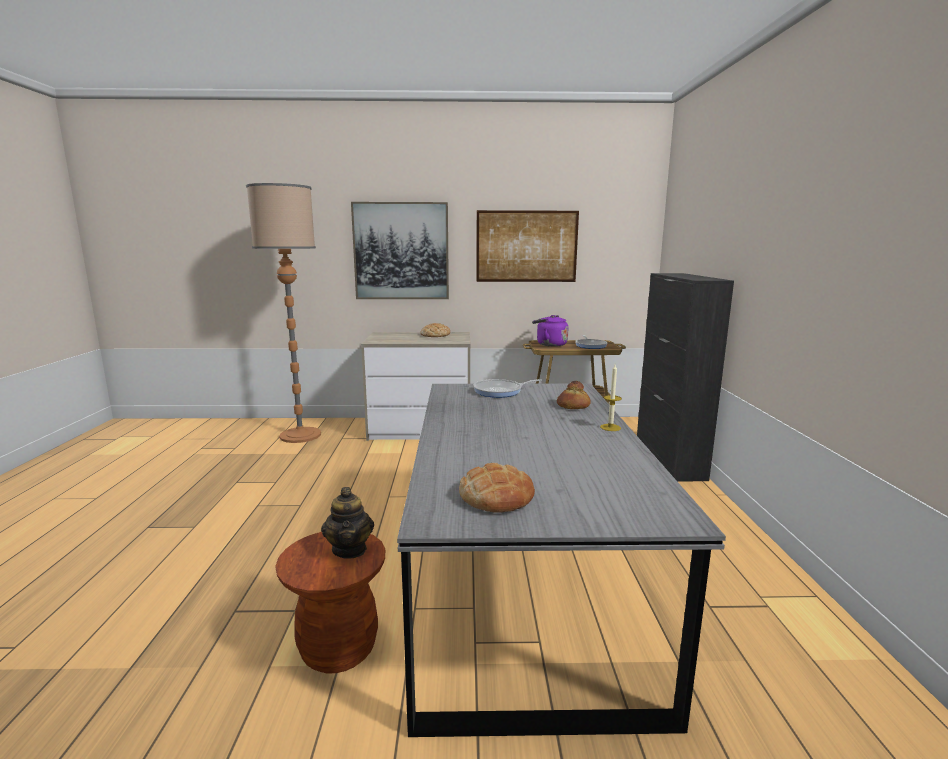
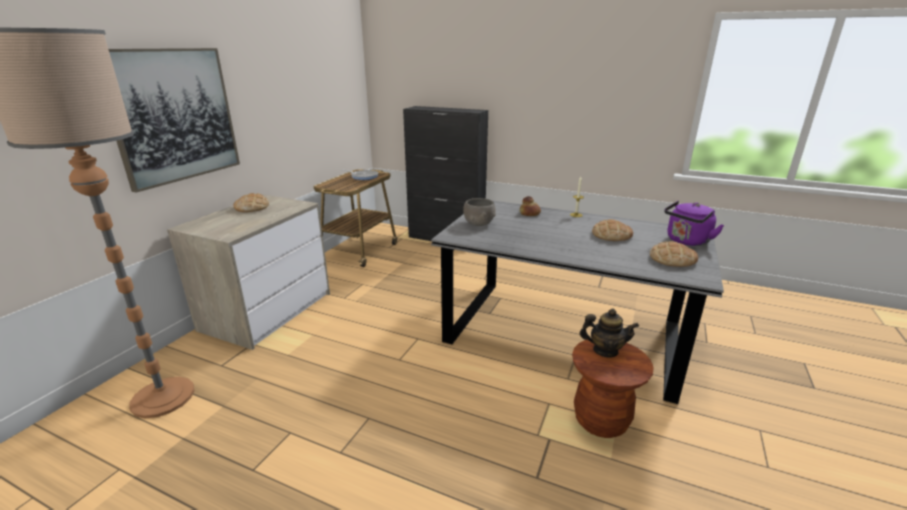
camera: 65 degrees left, 10 degrees up
frying pan [473,379,542,398] -> grey bowl [463,198,496,226]
picture [476,210,579,282] -> none
purple kettle [532,315,568,347] -> purple kettle moved to [664,201,724,246]
none -> bread [592,219,633,241]

